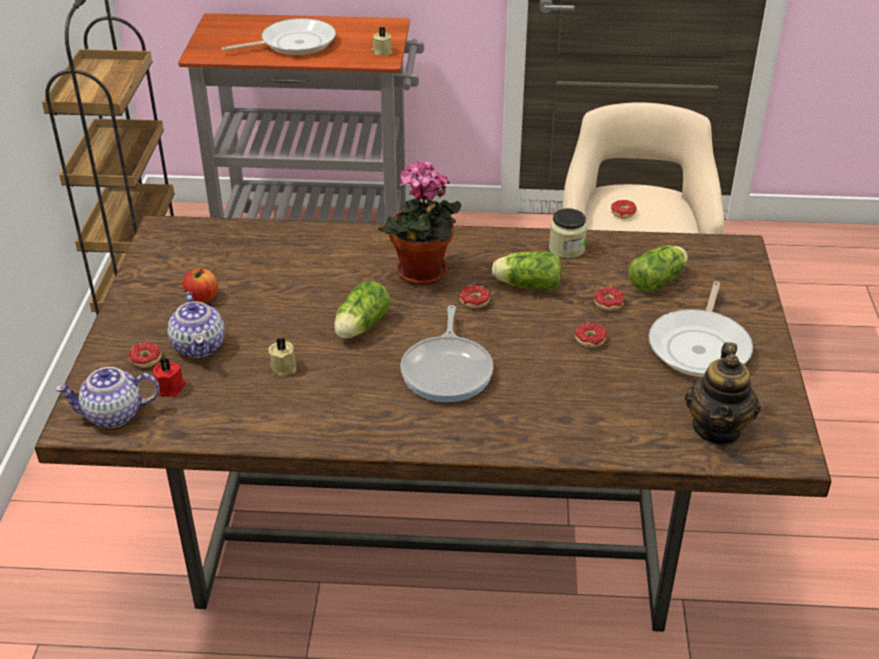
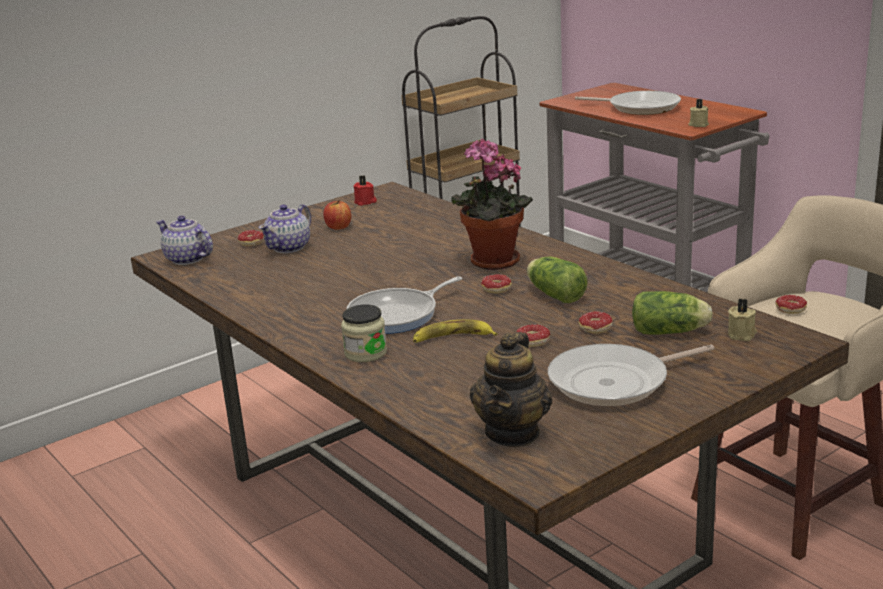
camera: 50 degrees right, 15 degrees down
red candle [153,358,186,397] -> red candle moved to [353,175,377,206]
beige candle [268,337,296,376] -> beige candle moved to [728,299,757,341]
lettuce [334,281,390,339] -> none
jar [549,208,587,259] -> jar moved to [341,304,387,362]
teapot [685,342,761,446] -> teapot turned 45 degrees counterclockwise [470,332,552,447]
none -> banana [413,320,497,343]

